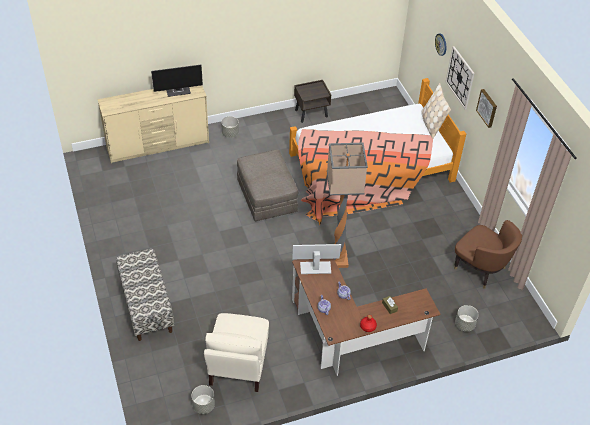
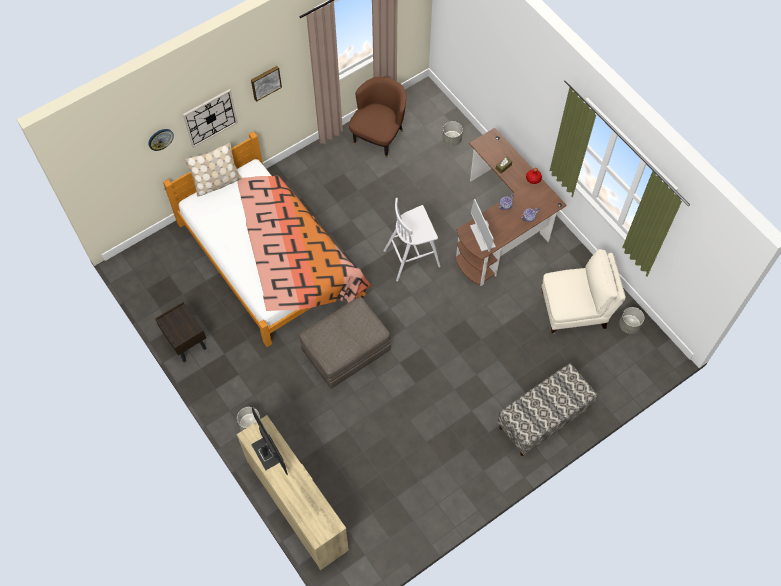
camera: 105 degrees left, 15 degrees up
floor lamp [327,143,368,268] -> white stool [384,198,441,281]

